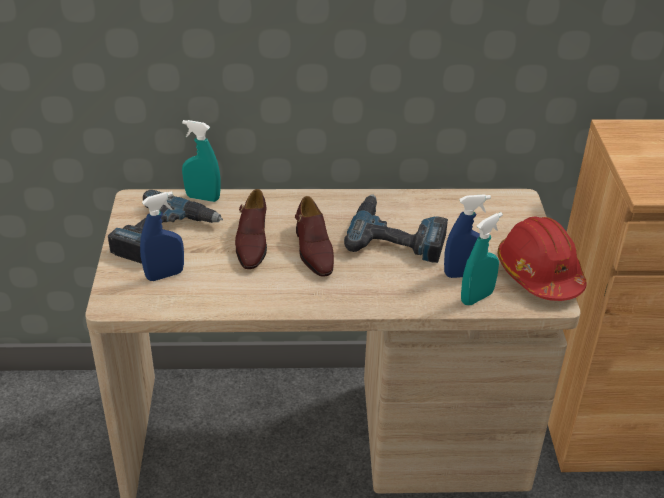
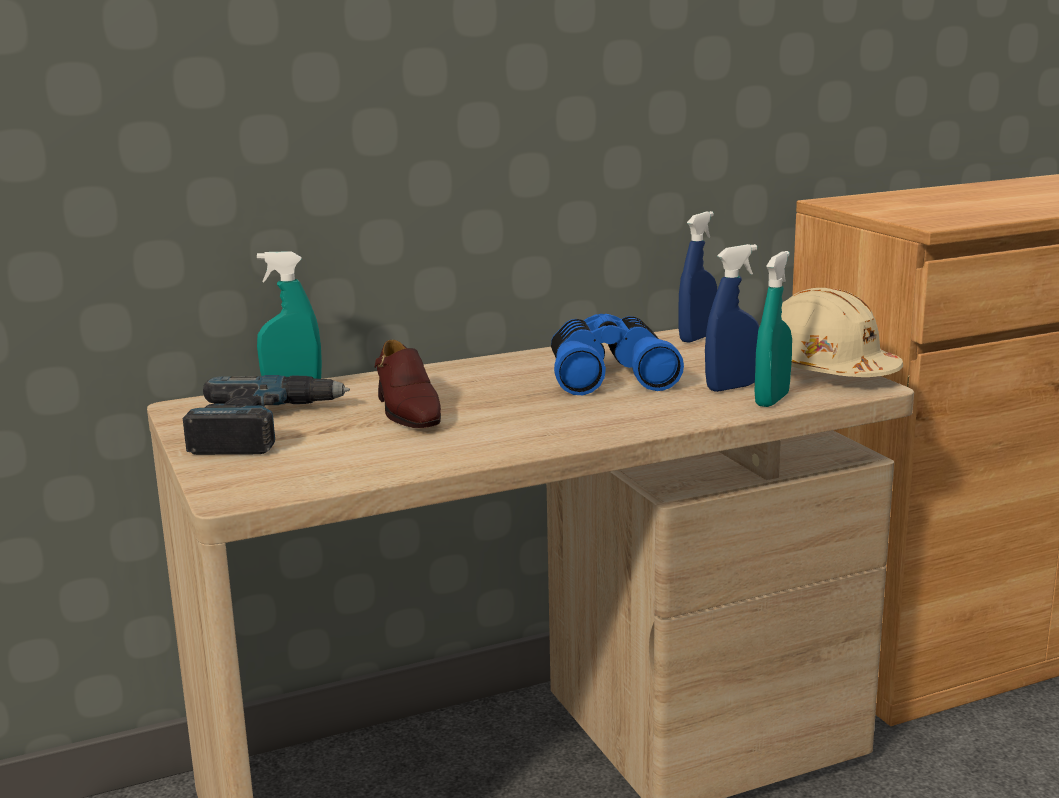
camera: 20 degrees left, 20 degrees down
blue spray bottle [140,191,184,281] -> blue spray bottle moved to [678,211,717,343]
brown shoe [295,196,334,277] -> none
power drill [344,194,448,263] -> blue binoculars [551,314,684,395]
red hard hat [498,216,587,301] -> beige hard hat [781,288,903,377]

